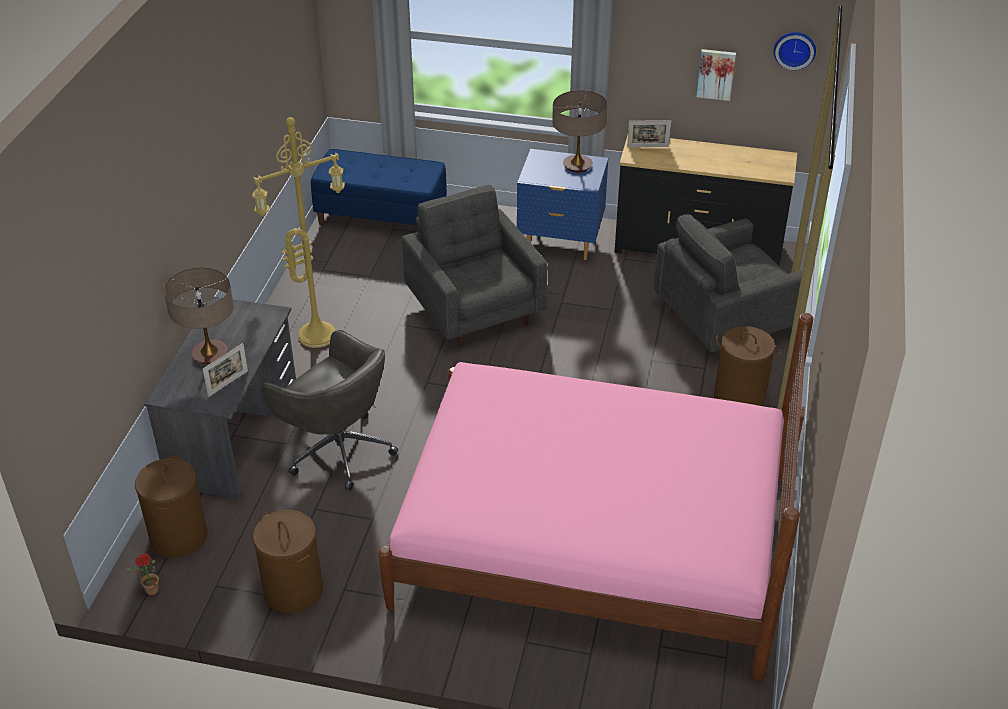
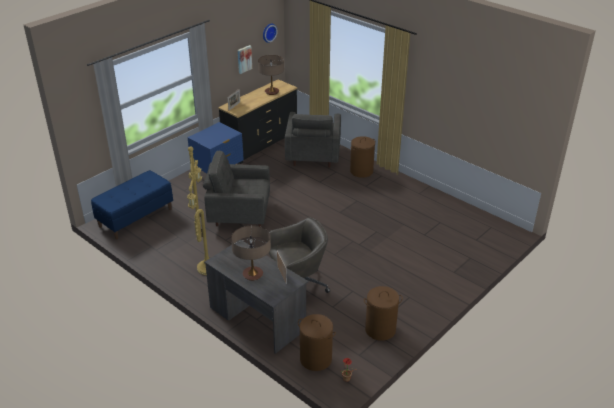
camera: 60 degrees left, 5 degrees down
pink bed [378,313,813,681] -> none
table lamp [552,90,607,172] -> table lamp moved to [258,55,284,95]

